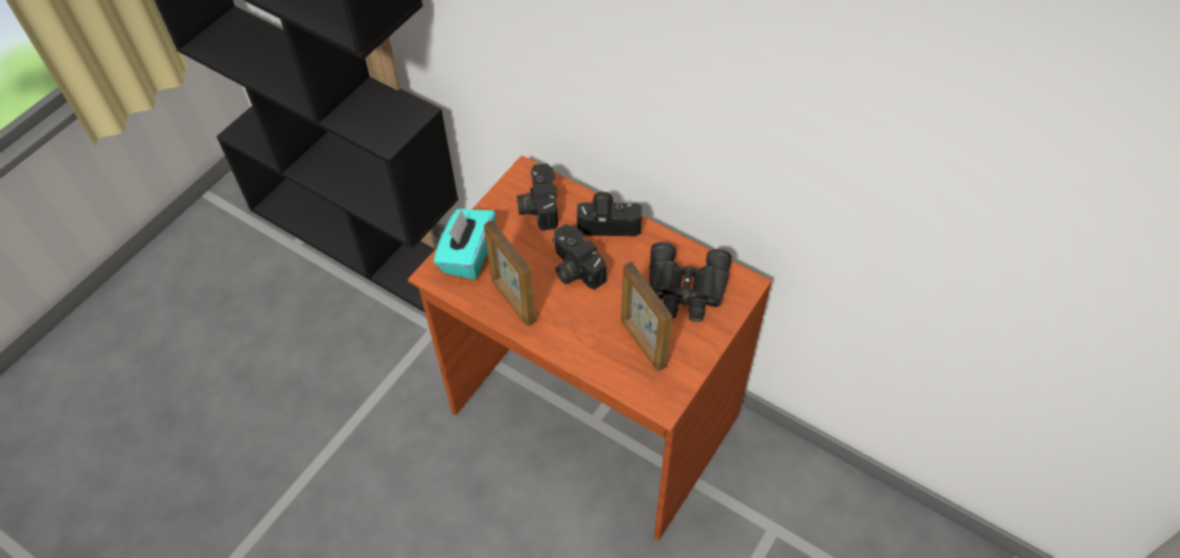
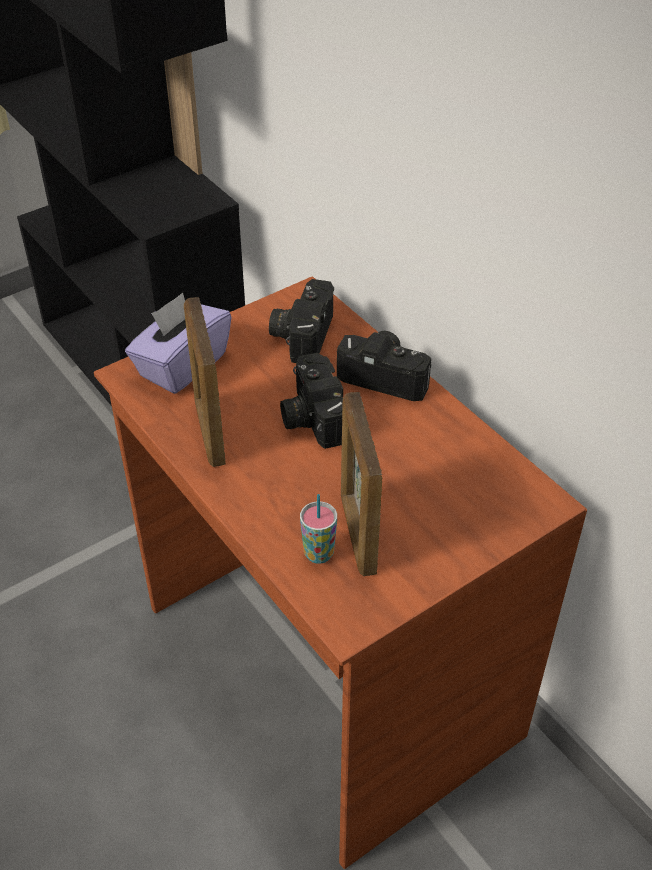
camera: 20 degrees right, 10 degrees down
turquoise tissue box [433,209,496,280] -> purple tissue box [125,293,232,394]
black binoculars [650,242,732,322] -> none
none -> cup [300,494,337,564]

